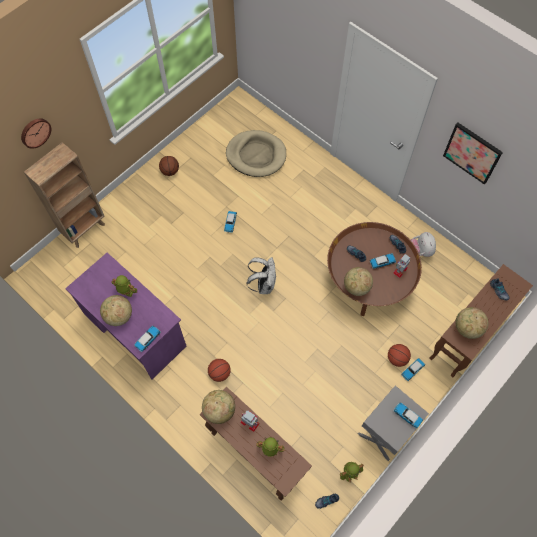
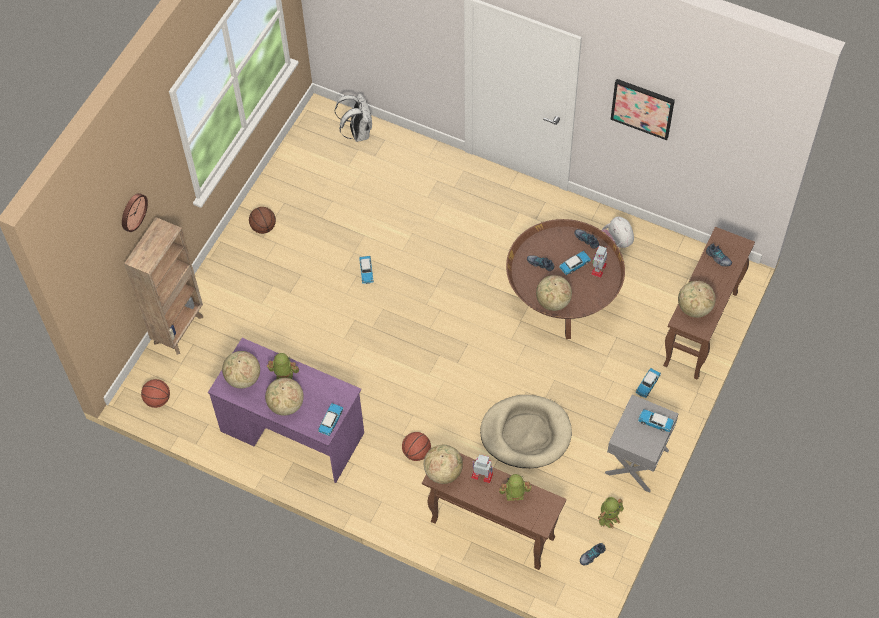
camera: 15 degrees left, 5 degrees down
beige dog bed [226,130,286,177] -> beige dog bed moved to [480,395,572,468]
white backpack [247,257,276,294] -> white backpack moved to [335,93,372,142]
basketball [388,344,411,367] -> basketball moved to [141,379,170,408]
none -> globe [222,351,260,388]

